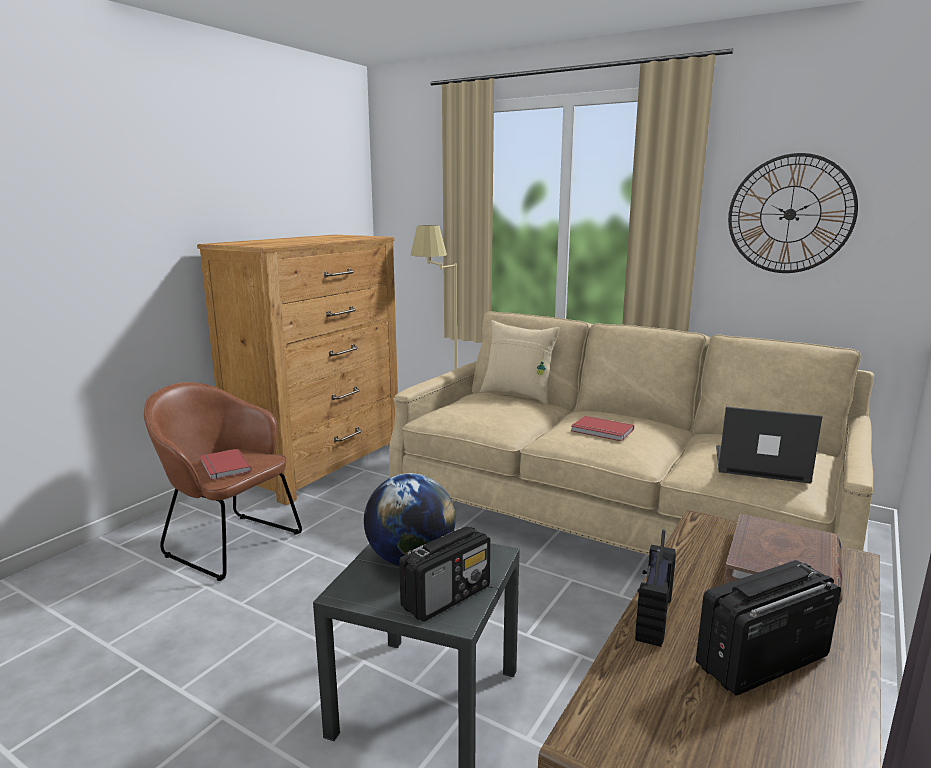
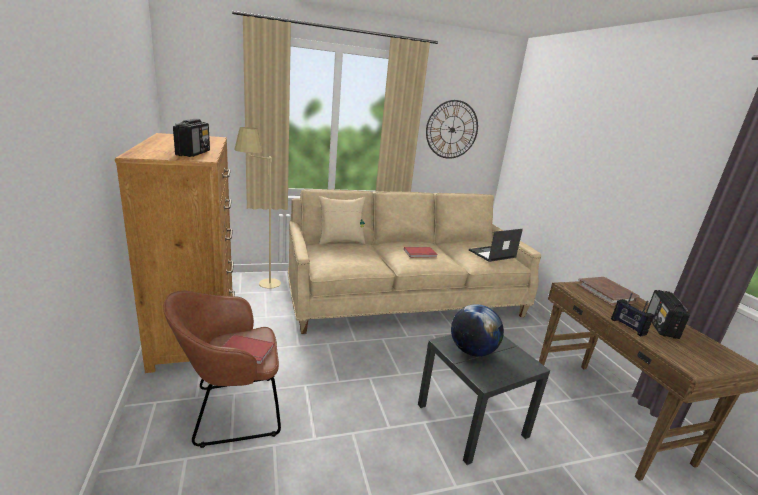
camera: 50 degrees left, 5 degrees up
radio [399,527,490,622] -> radio moved to [173,119,210,157]

